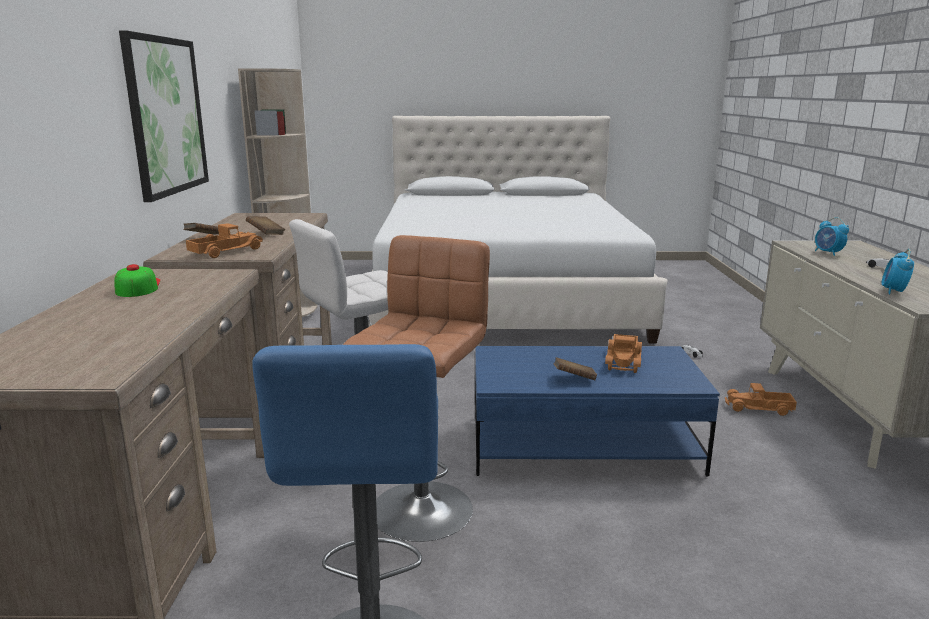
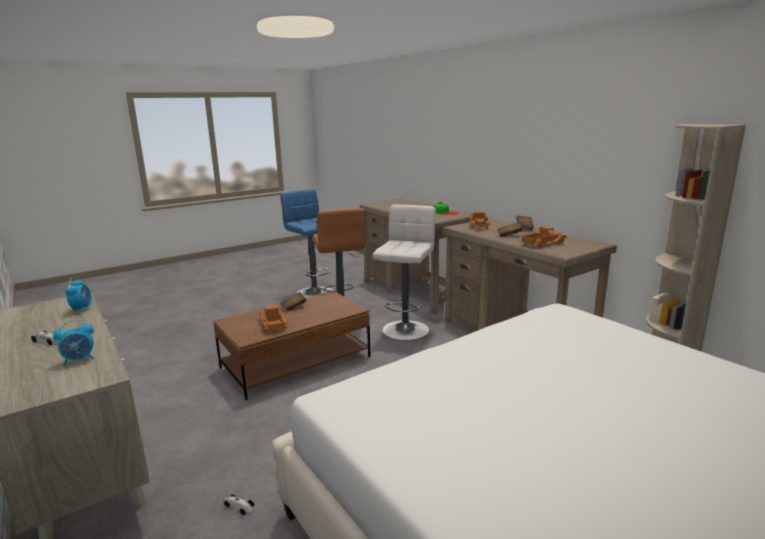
camera: 145 degrees right, 0 degrees up
picture [119,31,209,202] -> none
blue coffee table [475,346,720,477] -> brown coffee table [213,291,371,400]
toy truck [725,383,797,416] -> toy truck moved to [521,226,567,248]
alarm clock [815,217,849,256] -> alarm clock turned 120 degrees clockwise [53,320,94,366]

